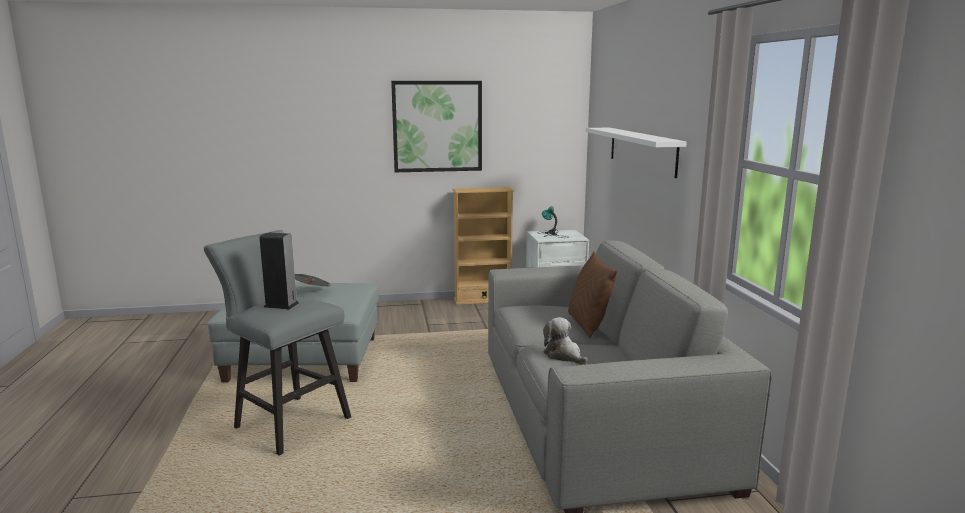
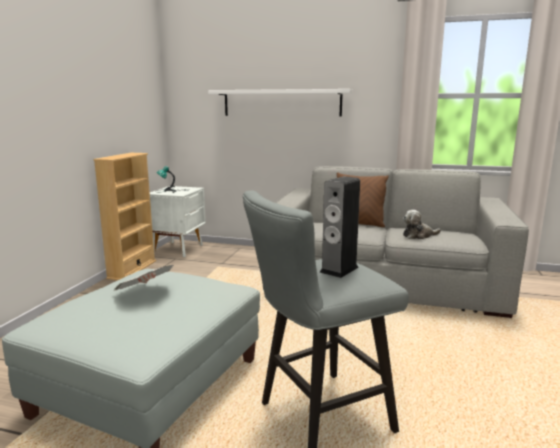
camera: 65 degrees left, 0 degrees up
picture [391,81,482,172] -> none

